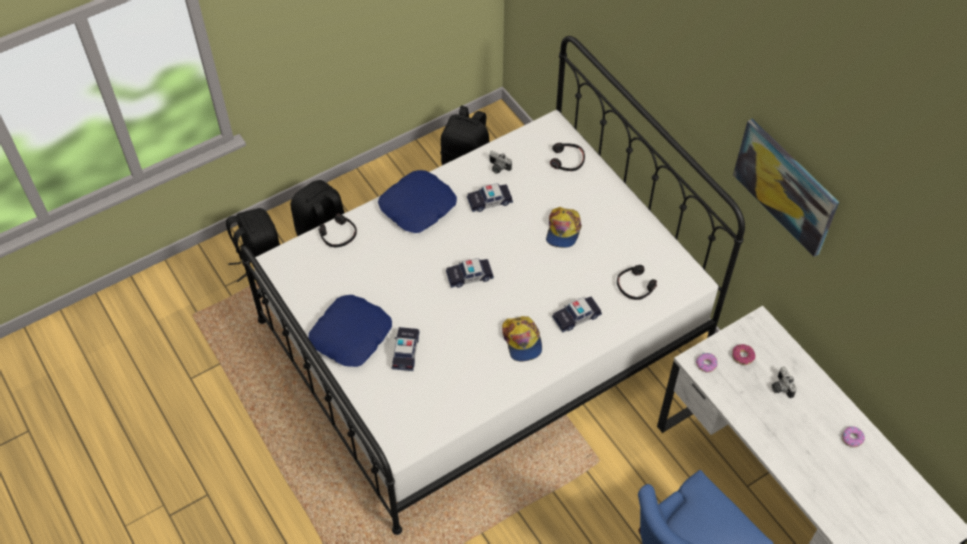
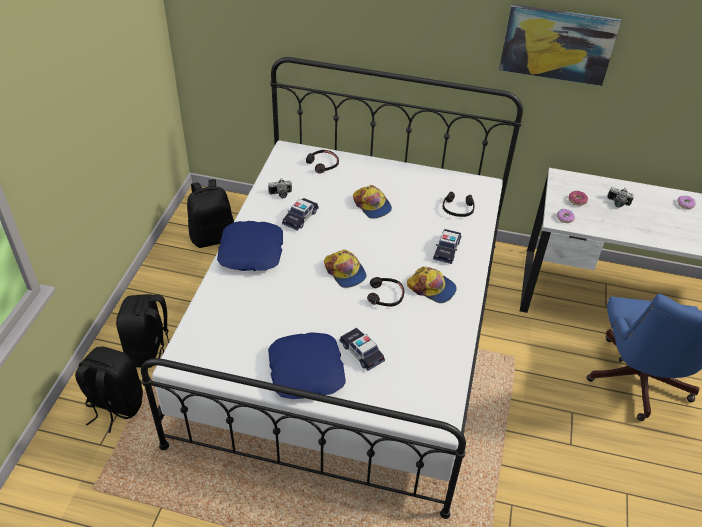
camera: 45 degrees left, 10 degrees down
black headphones [318,213,357,247] -> black headphones moved to [367,277,404,307]
toy car [446,258,494,288] -> cap [324,249,367,288]

